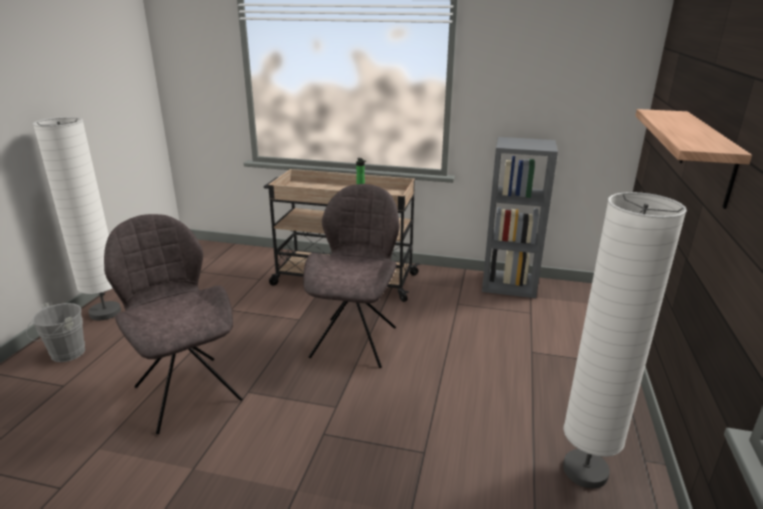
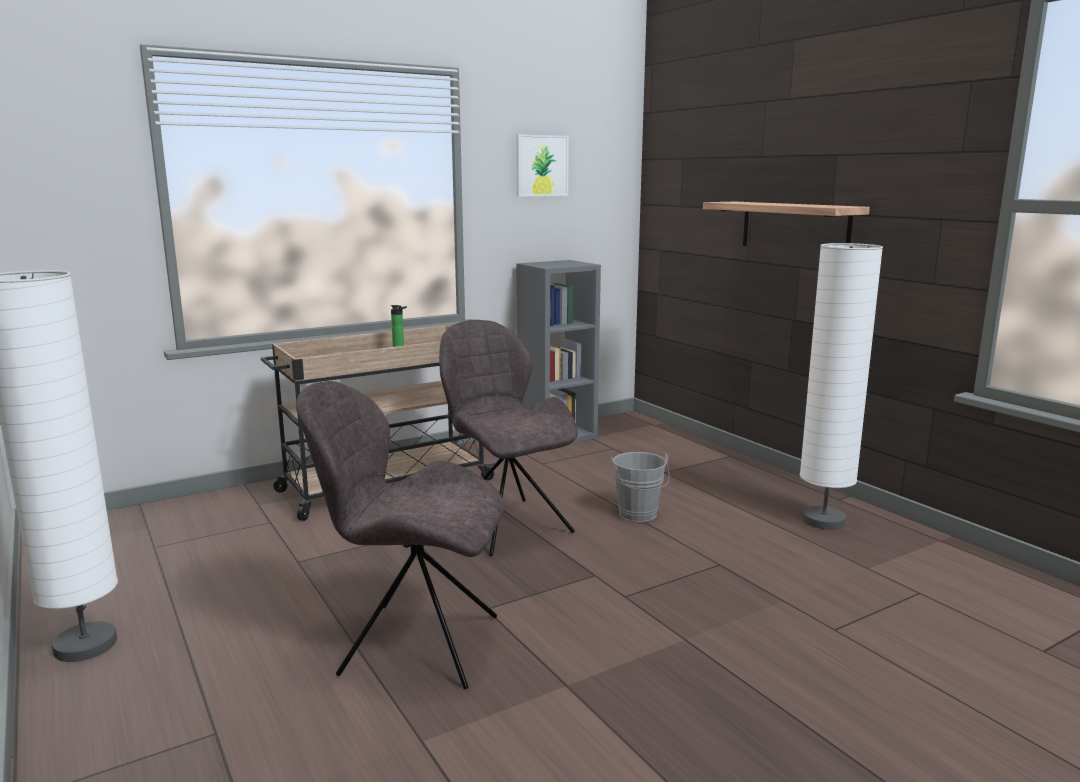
camera: 45 degrees left, 10 degrees down
grey bucket [26,303,85,362] -> grey bucket moved to [611,452,669,522]
none -> picture [516,135,569,197]

